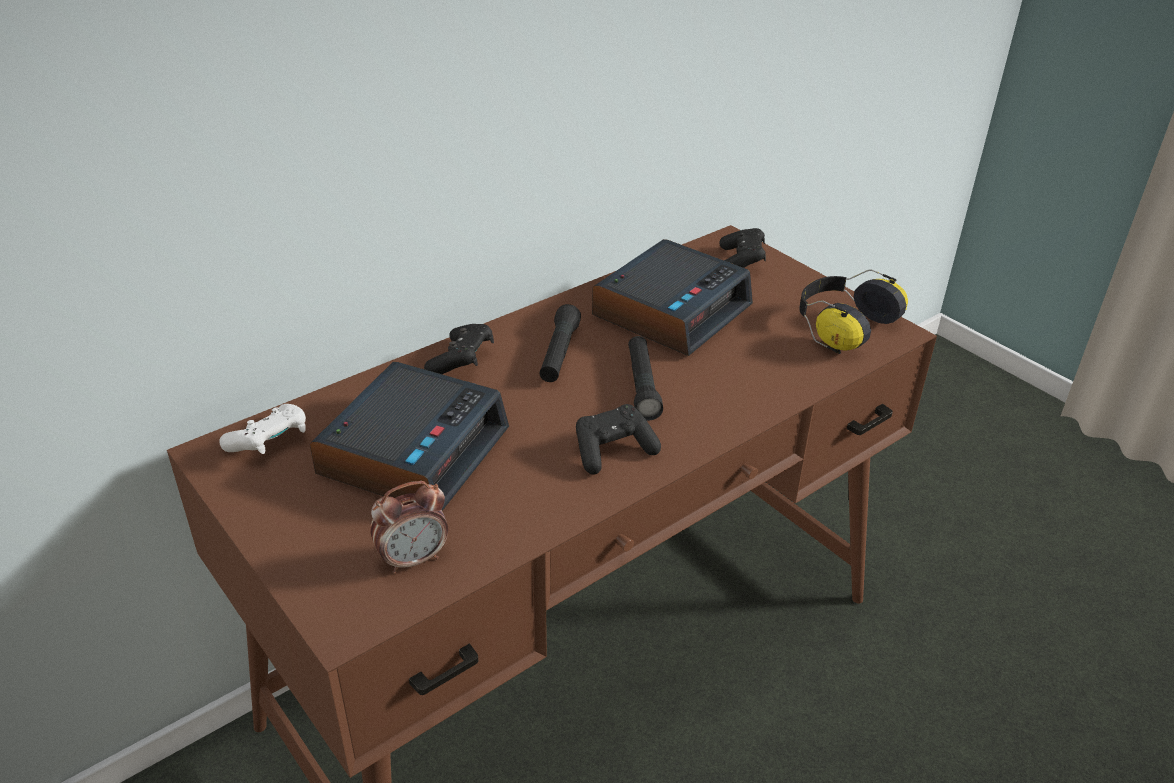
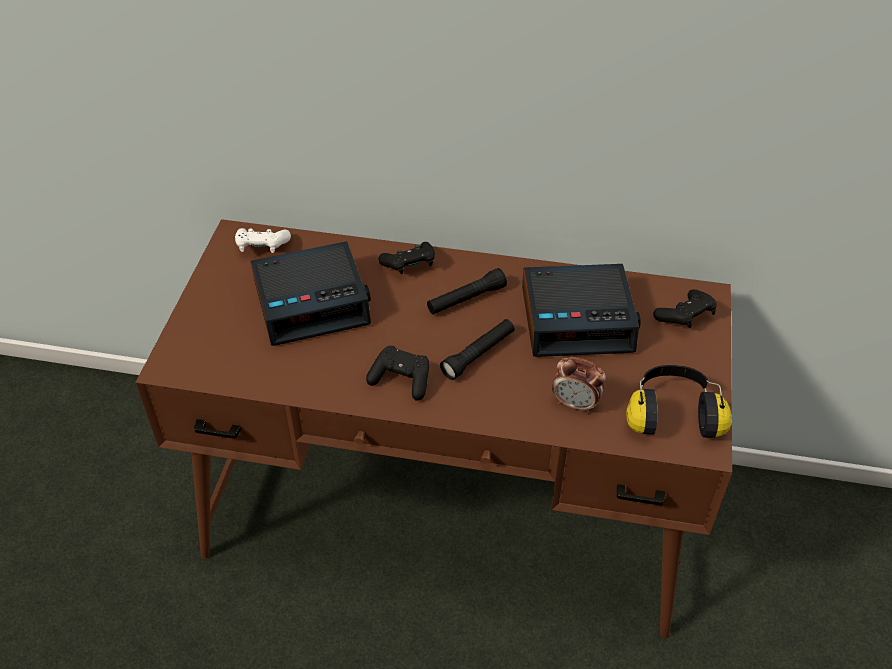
camera: 50 degrees right, 10 degrees up
alarm clock [370,481,449,574] -> alarm clock moved to [552,357,606,413]

